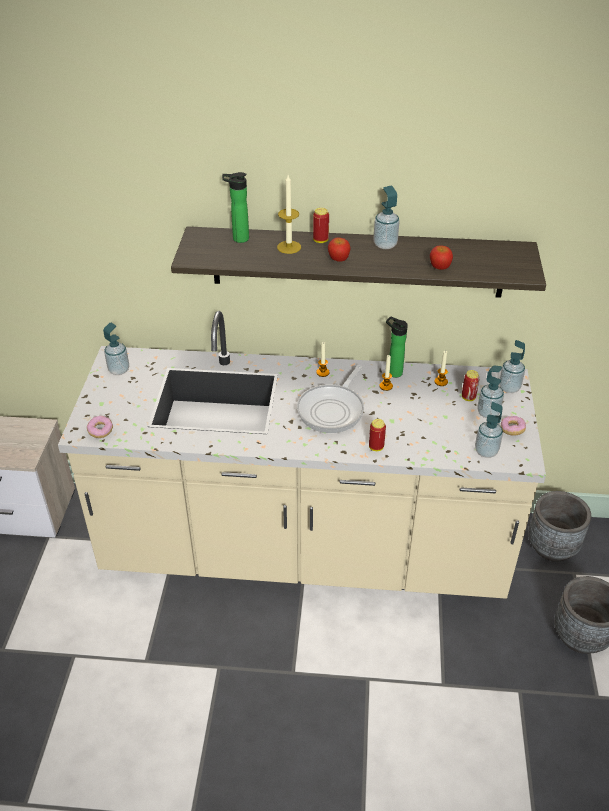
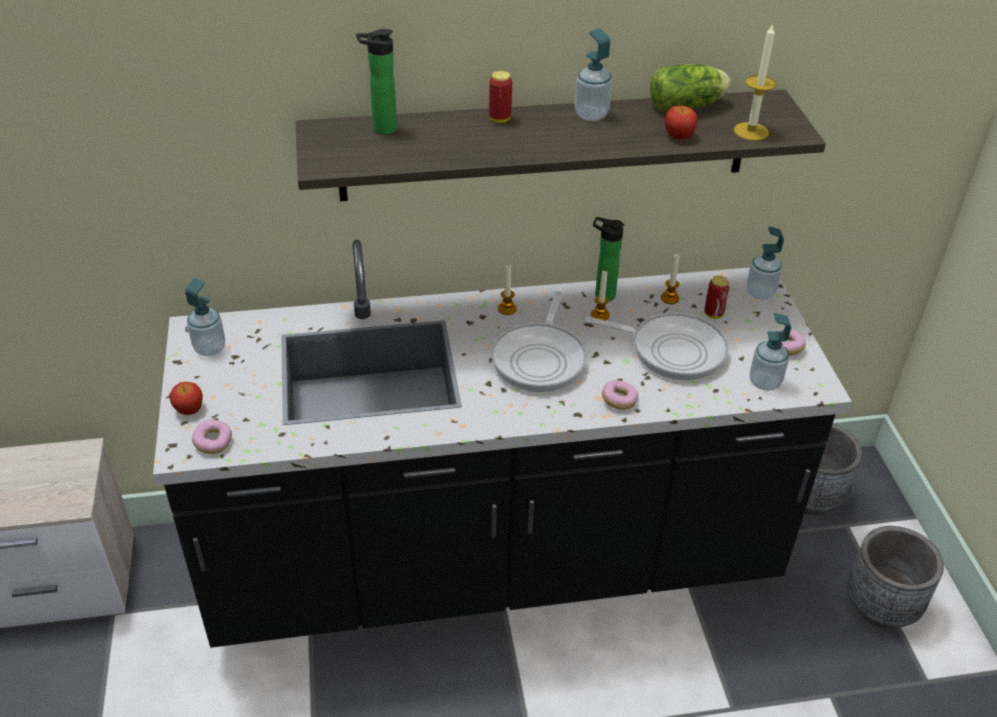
camera: 15 degrees left, 0 degrees up
beige counter [58,311,546,599] -> black counter [153,240,852,648]
candle [277,175,301,254] -> candle moved to [734,23,777,141]
apple [328,238,351,262] -> apple moved to [170,382,203,415]
can [369,419,386,451] -> donut [602,380,638,410]
soap dispenser [477,366,504,418] -> none
none -> frying pan [585,312,729,380]
none -> lettuce [650,64,731,113]

